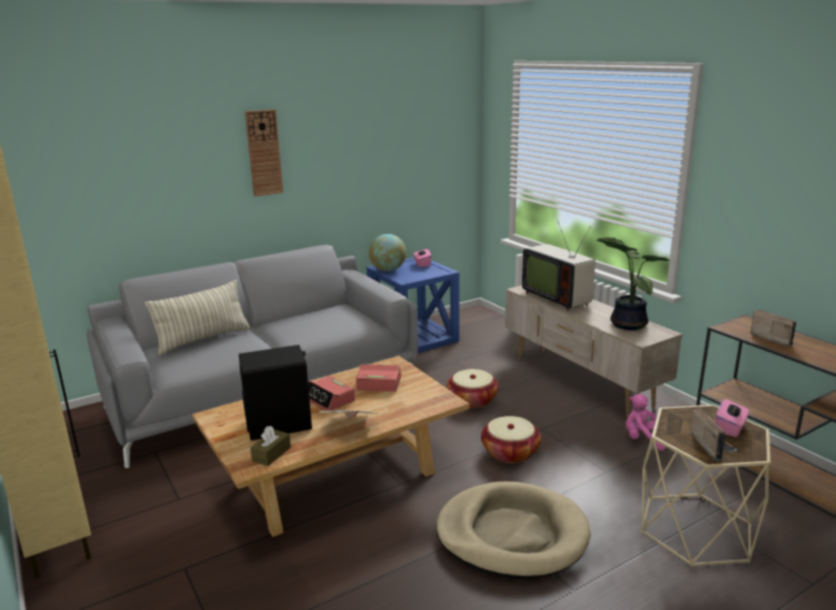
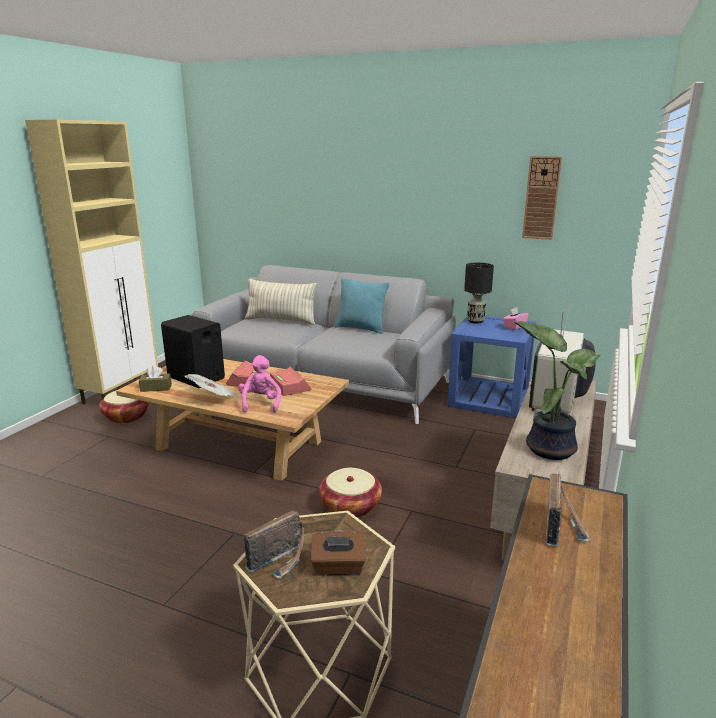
camera: 55 degrees right, 0 degrees up
wall clock [245,109,283,196] -> wall clock moved to [522,156,562,240]
globe [369,234,406,271] -> black table lamp [464,263,494,324]
beige dog bed [436,481,591,579] -> none
basket [447,369,499,408] -> basket moved to [99,391,150,423]
pink plush toy [626,394,666,451] -> pink plush toy moved to [238,355,281,413]
pink tissue box [716,399,749,437] -> brown tissue box [311,530,366,576]
none -> turquoise pillow [334,278,389,334]

